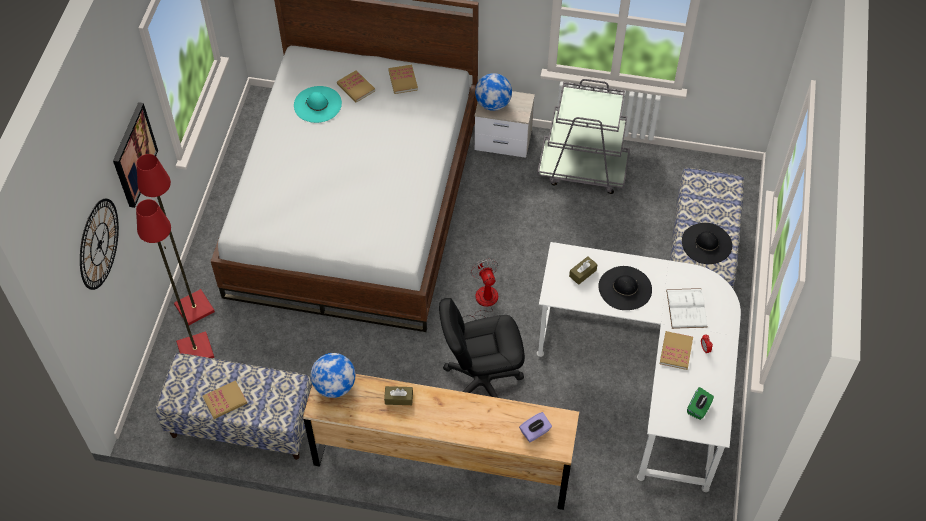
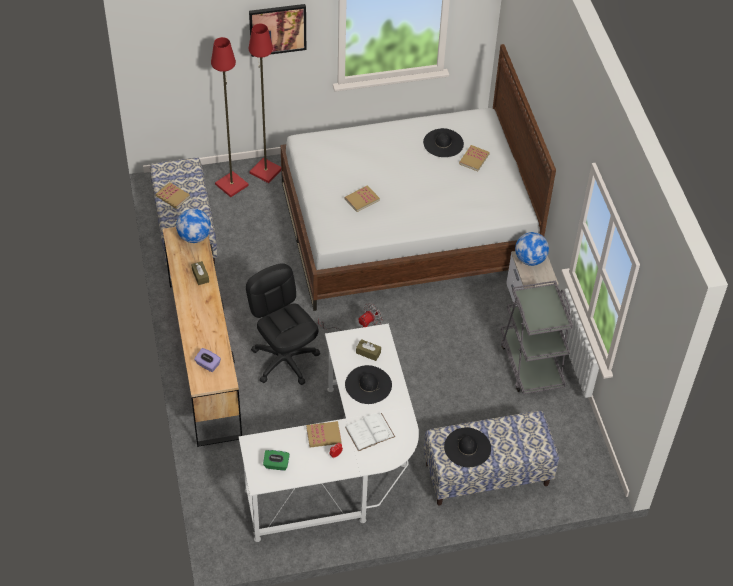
camera: 65 degrees right, 5 degrees down
wall clock [80,199,119,290] -> none
turquoise hat [294,86,342,123] -> black hat [423,128,464,157]
book [388,65,418,94] -> book moved to [345,186,380,212]

